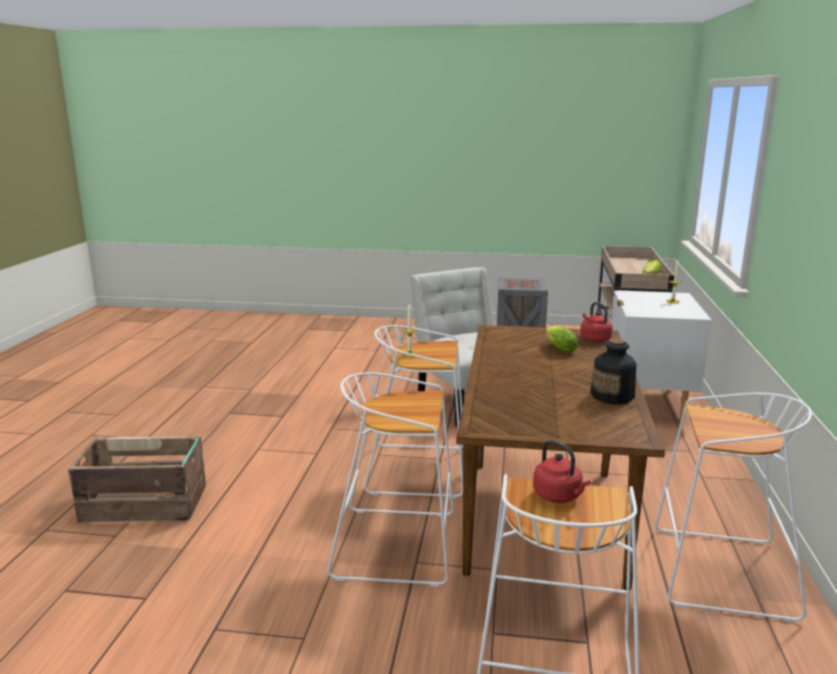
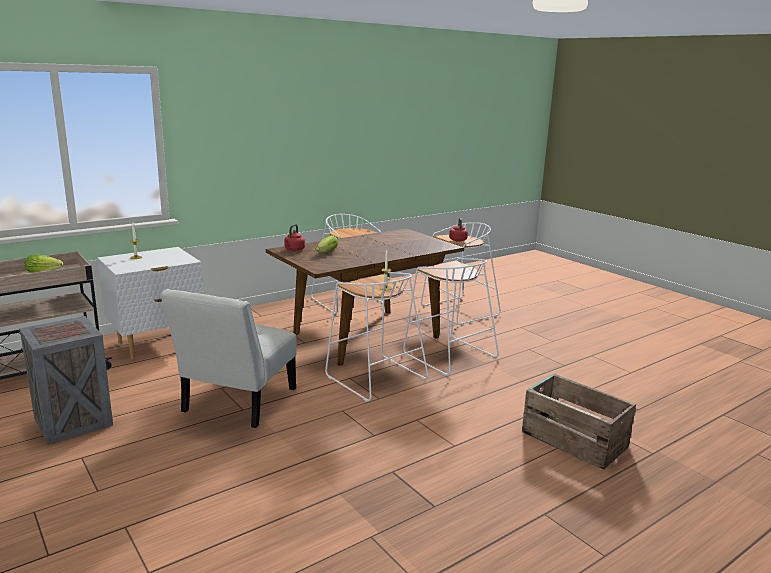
camera: 135 degrees left, 0 degrees up
bottle [590,339,636,405] -> none

